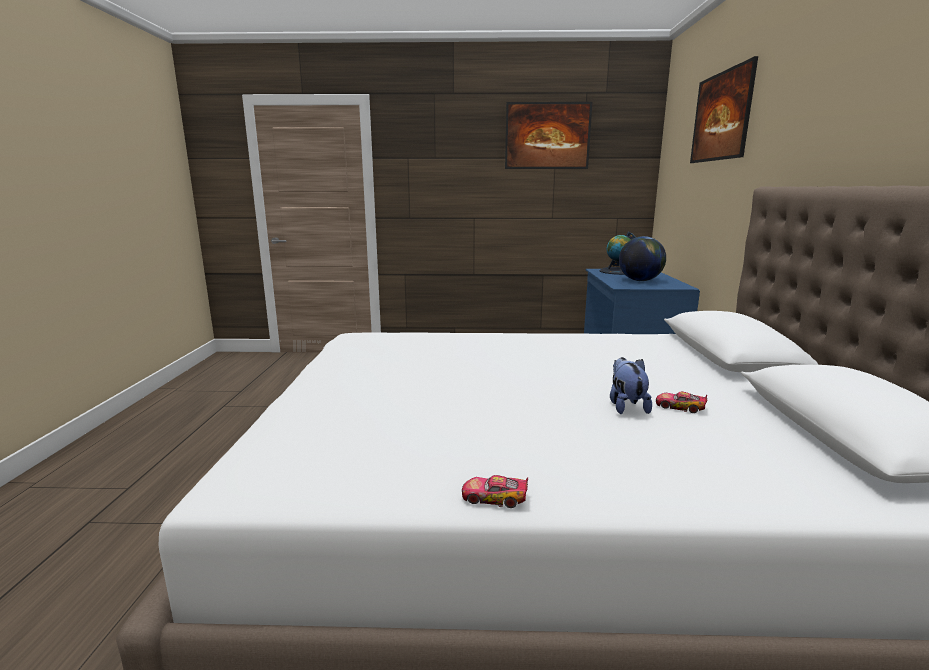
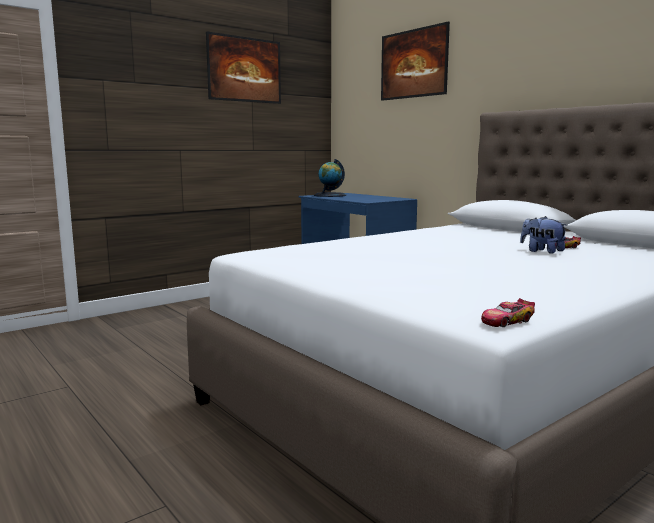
camera: 40 degrees left, 5 degrees down
toy car [462,475,528,508] -> toy car moved to [481,298,535,327]
globe [619,236,666,281] -> none

